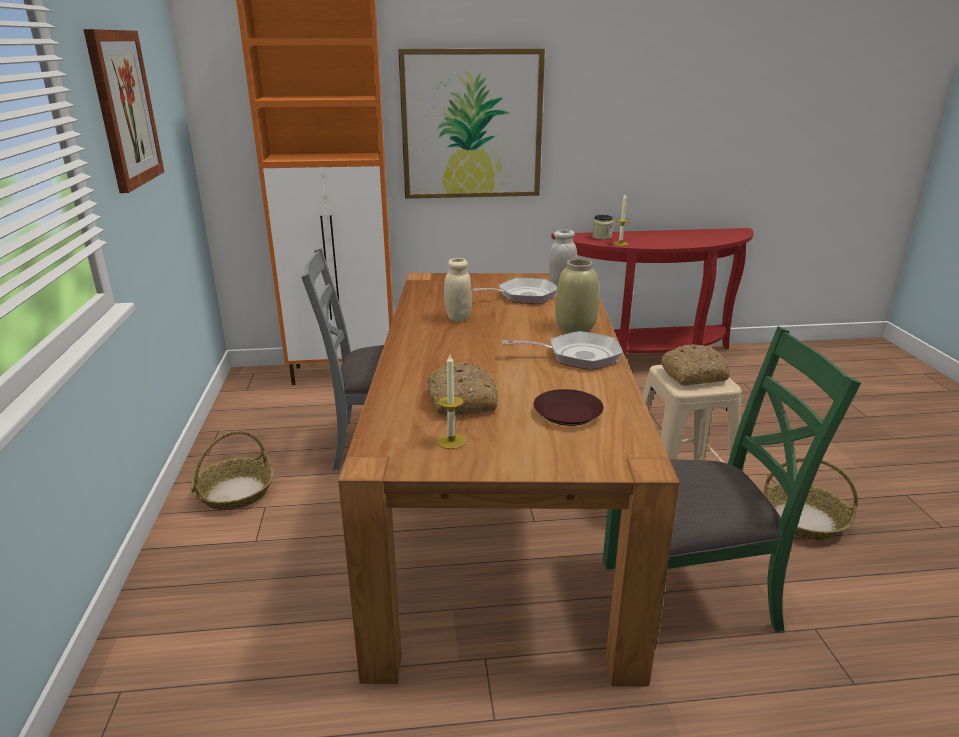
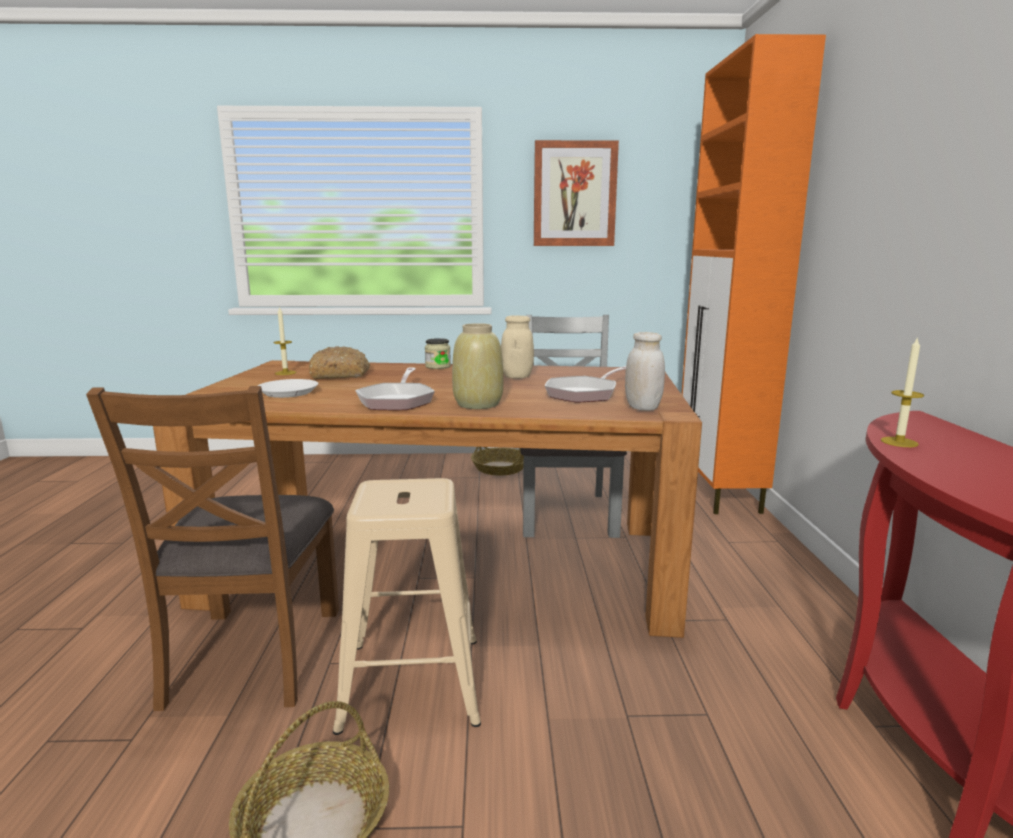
camera: 95 degrees right, 10 degrees down
picture [398,49,545,199] -> none
frying pan [471,278,557,304] -> frying pan turned 60 degrees clockwise [545,366,626,403]
brown plate [534,389,604,426] -> white plate [258,379,318,398]
jar [592,215,613,240] -> jar moved to [425,338,451,369]
green chair [603,326,861,649] -> brown chair [86,386,339,711]
bread [661,344,730,386] -> none

